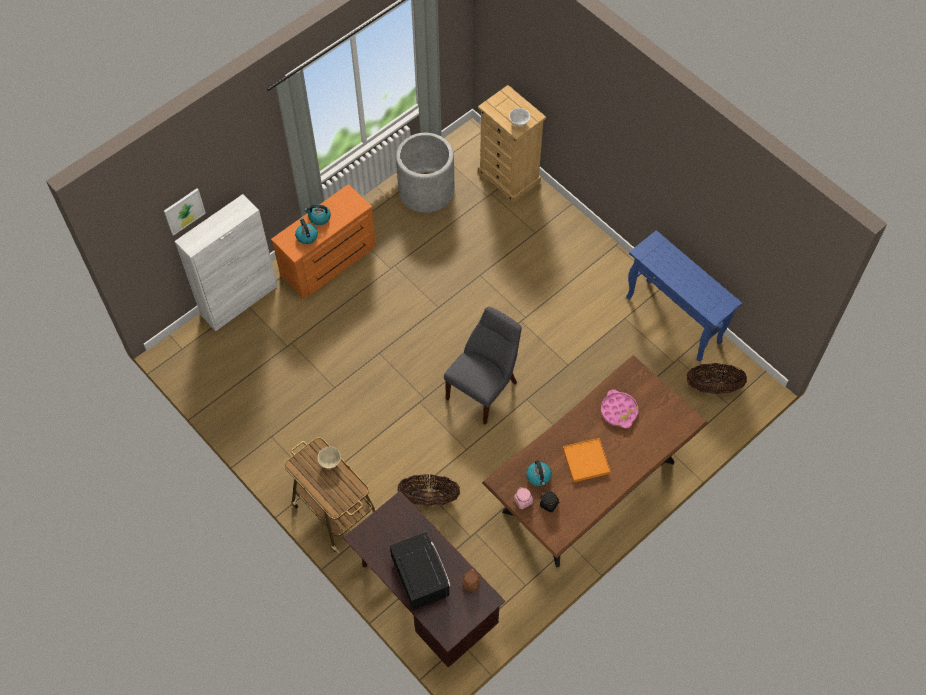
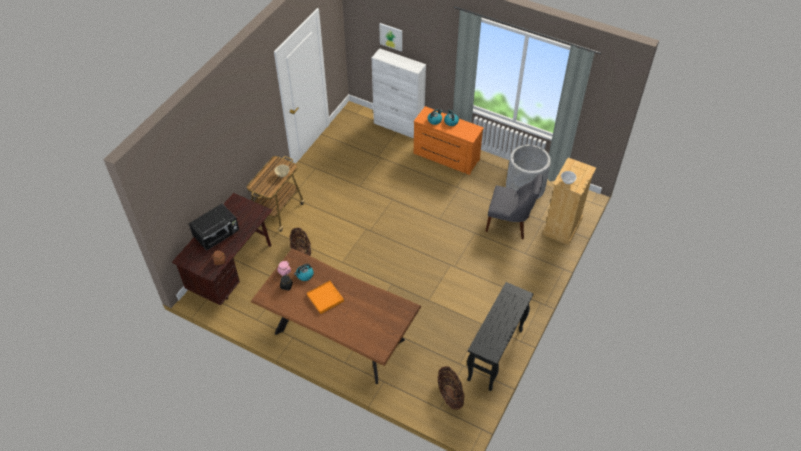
camera: 70 degrees right, 10 degrees down
grey chair [444,307,521,425] -> grey chair moved to [485,174,543,239]
pink tray [601,390,638,428] -> none
blue console table [626,230,742,362] -> black console table [467,282,534,391]

